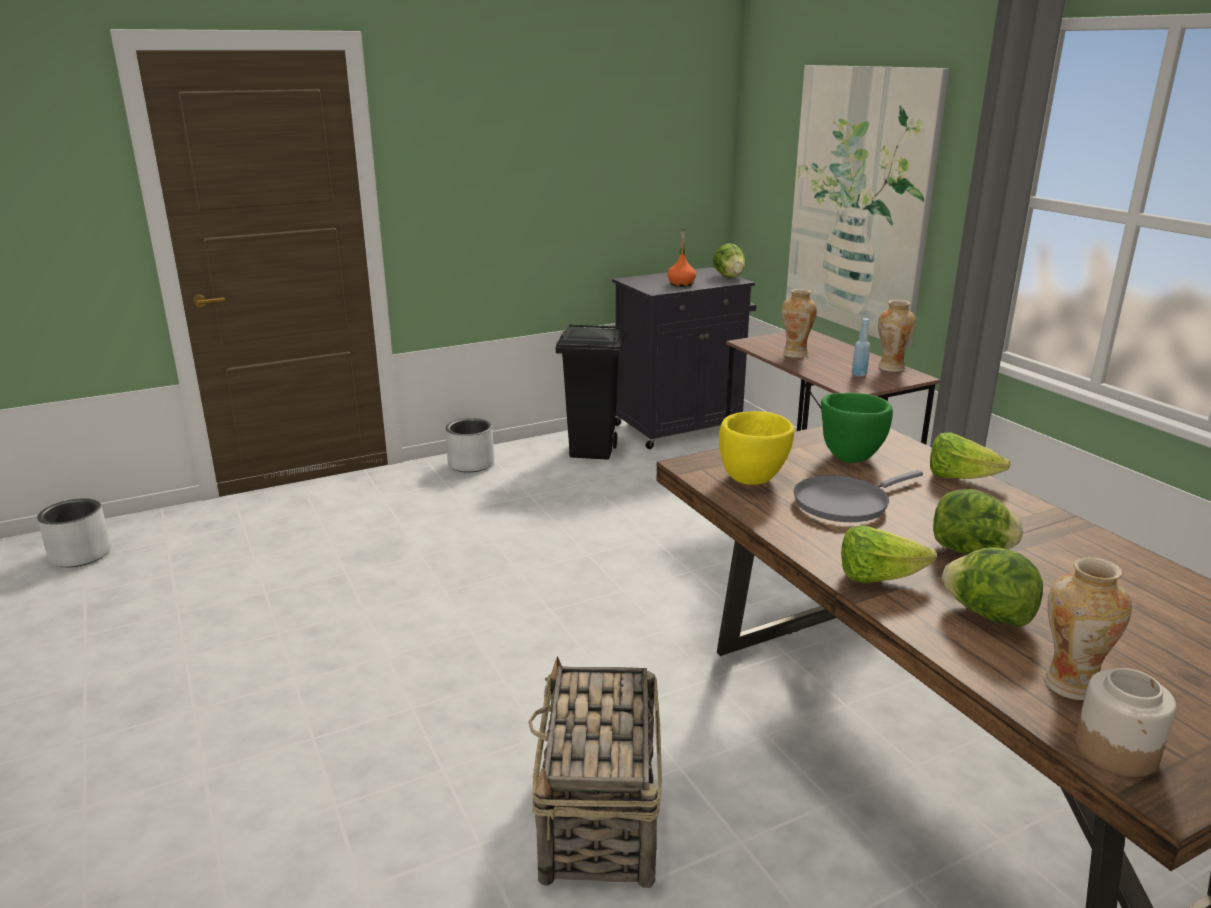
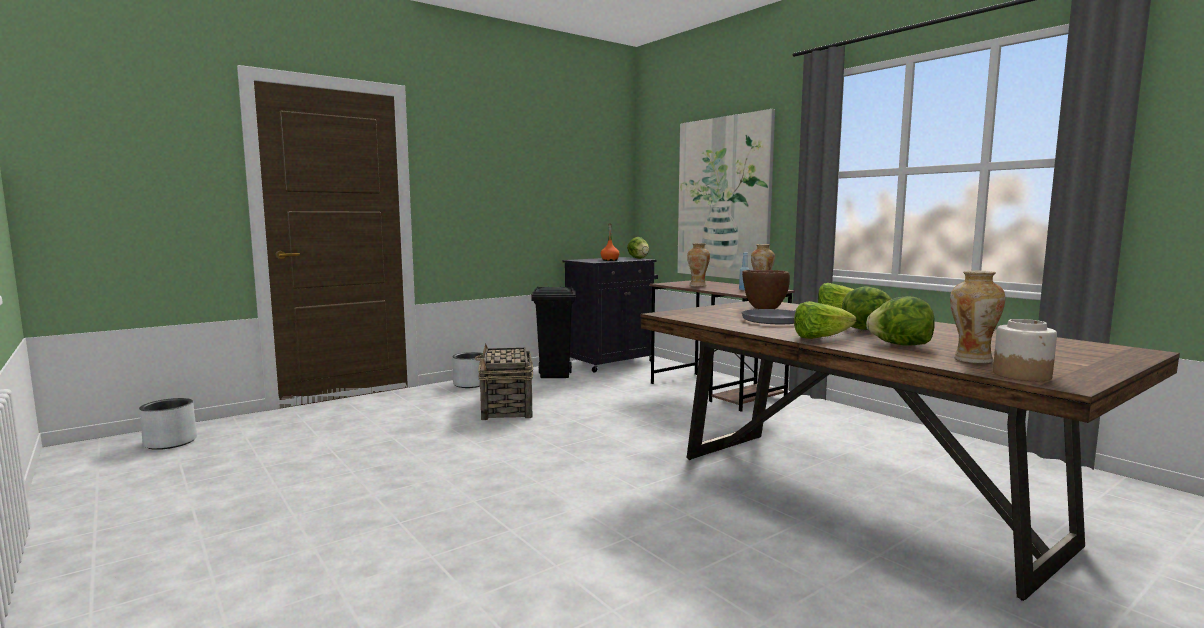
camera: 10 degrees left, 15 degrees down
basket [528,656,662,888] -> basket moved to [475,344,533,420]
yellow bowl [719,411,795,485] -> none
green bowl [821,393,893,463] -> brown bowl [742,270,790,309]

